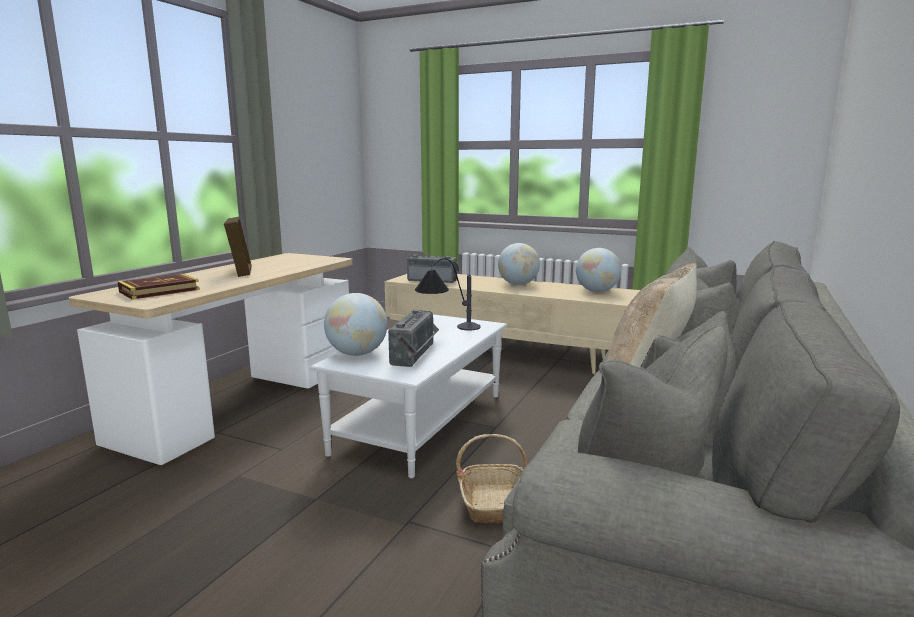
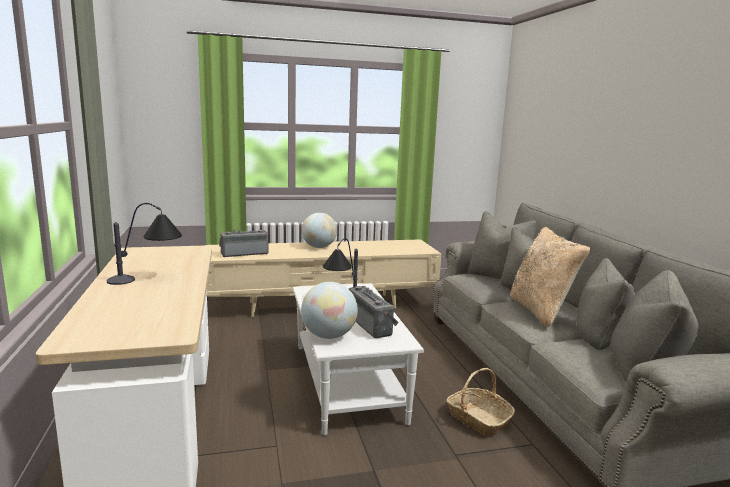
camera: 40 degrees left, 0 degrees up
book [118,274,200,299] -> none
picture frame [224,217,252,277] -> table lamp [107,203,182,285]
globe [576,248,621,292] -> none

